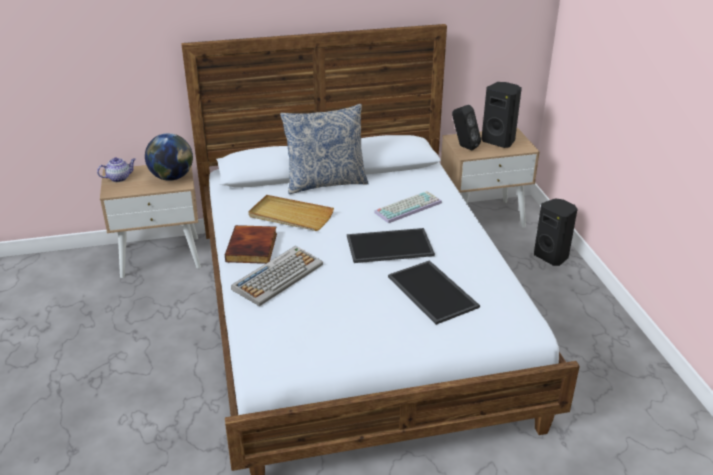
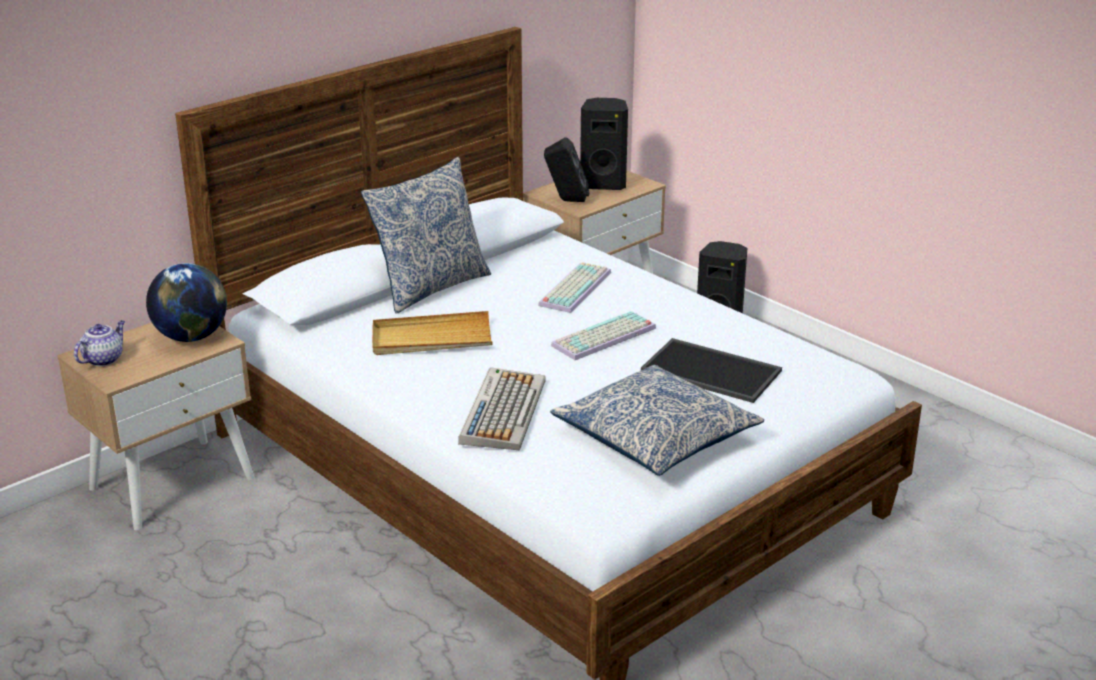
camera: 30 degrees left, 5 degrees down
book [225,225,277,264] -> none
tray [347,228,435,263] -> keyboard [551,311,656,360]
none -> pillow [550,365,764,476]

